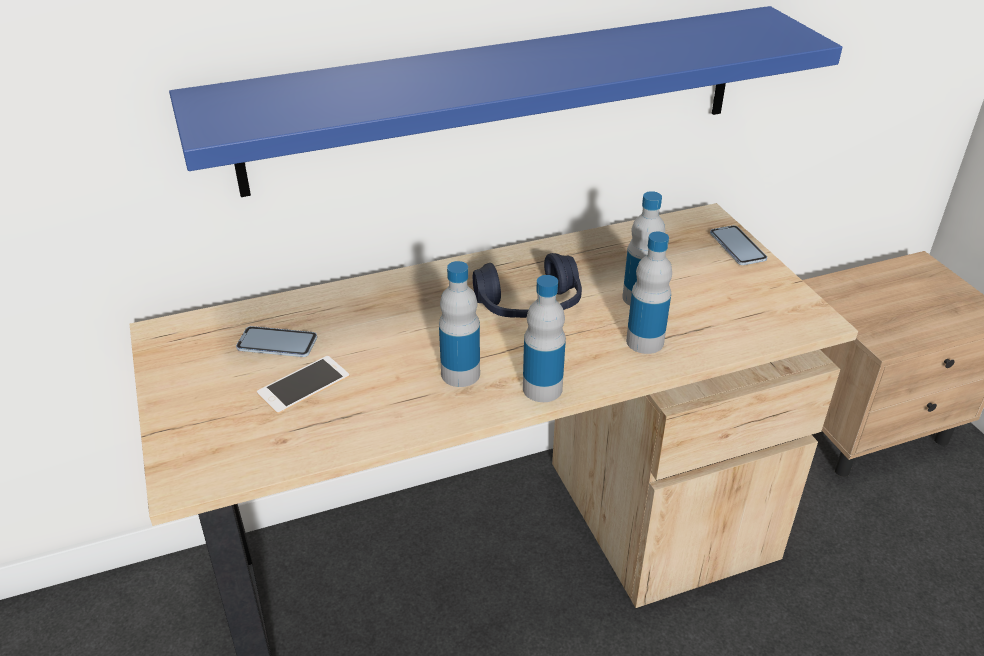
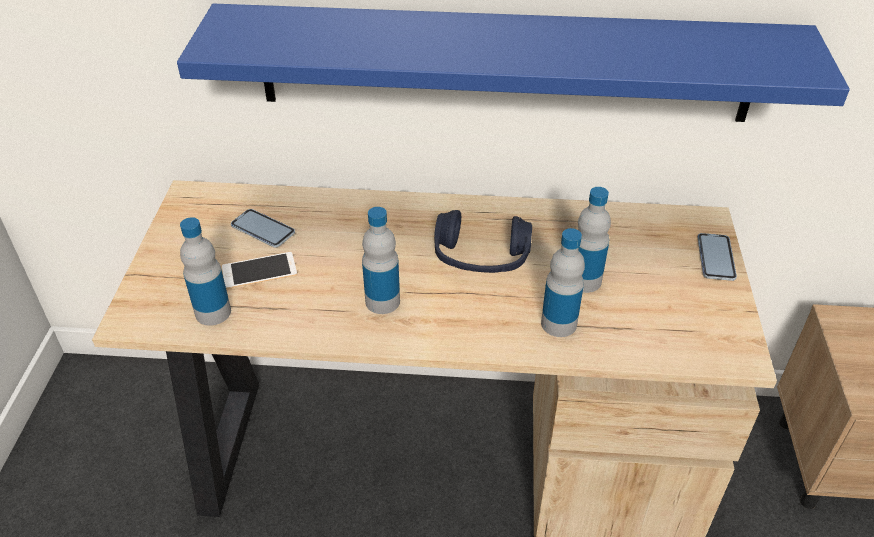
camera: 25 degrees right, 5 degrees up
bottle [523,275,566,402] -> bottle moved to [180,217,231,326]

